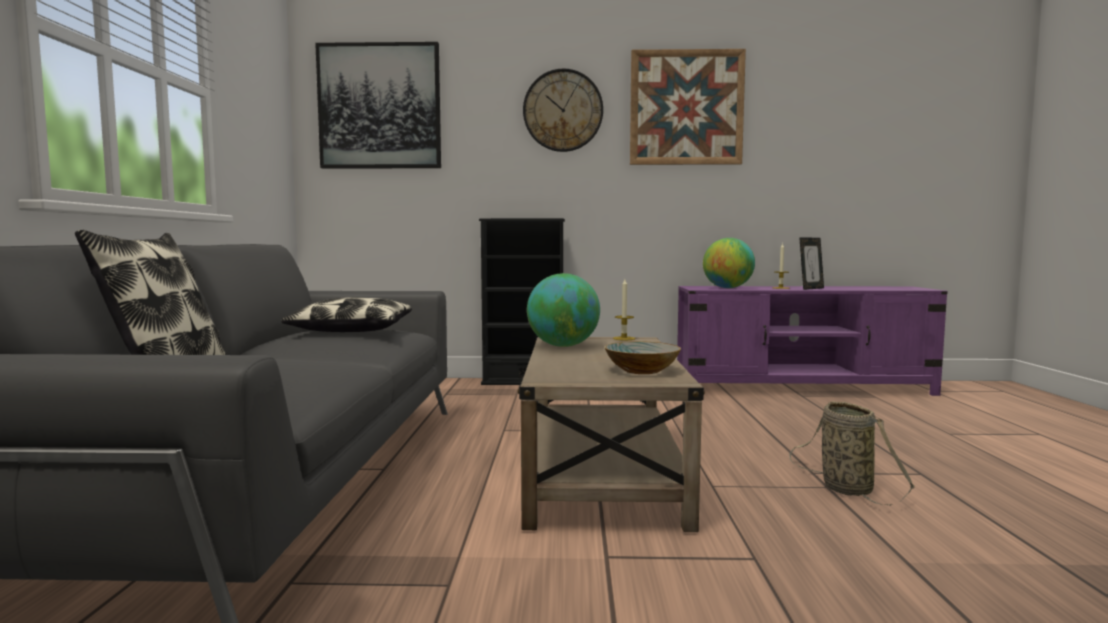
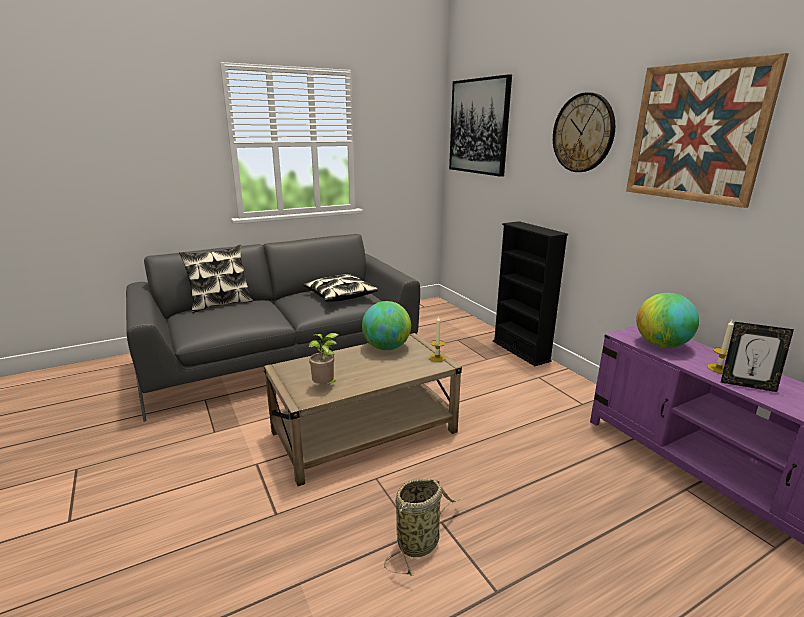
camera: 60 degrees right, 15 degrees up
bowl [604,341,681,374] -> potted plant [308,333,338,384]

